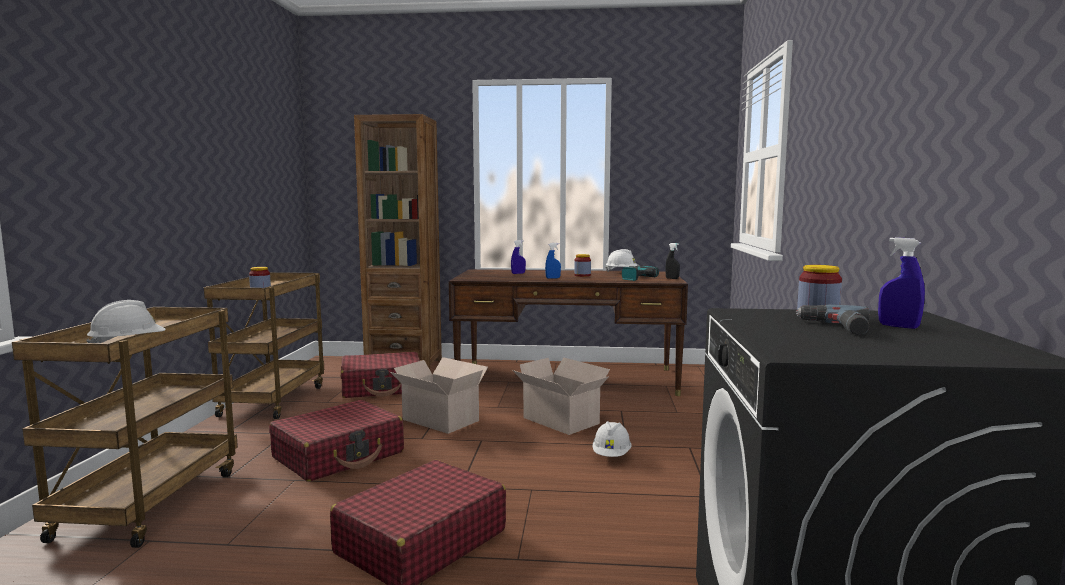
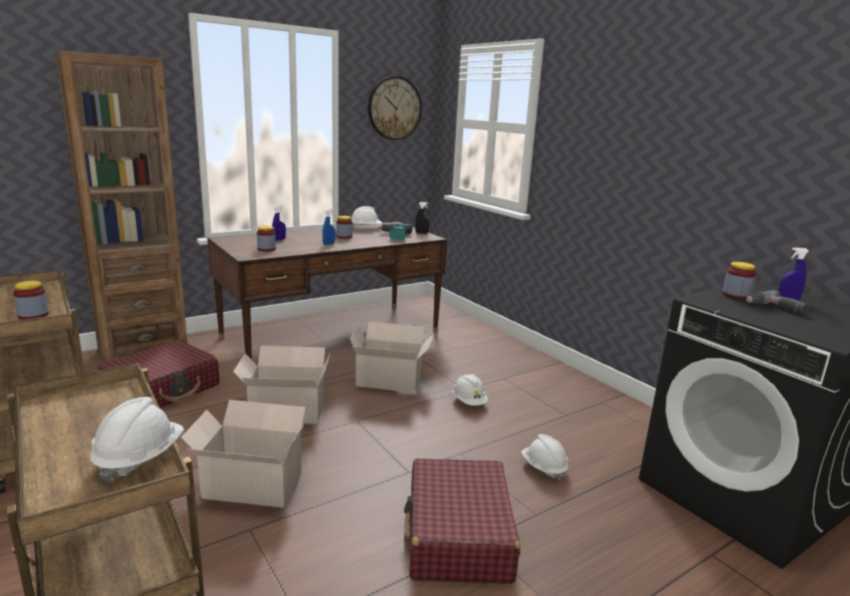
camera: 40 degrees left, 10 degrees up
red suitcase [269,400,404,482] -> cardboard box [181,400,308,507]
none -> jar [257,226,276,251]
none -> wall clock [368,76,422,140]
none -> white hard hat [521,434,568,481]

